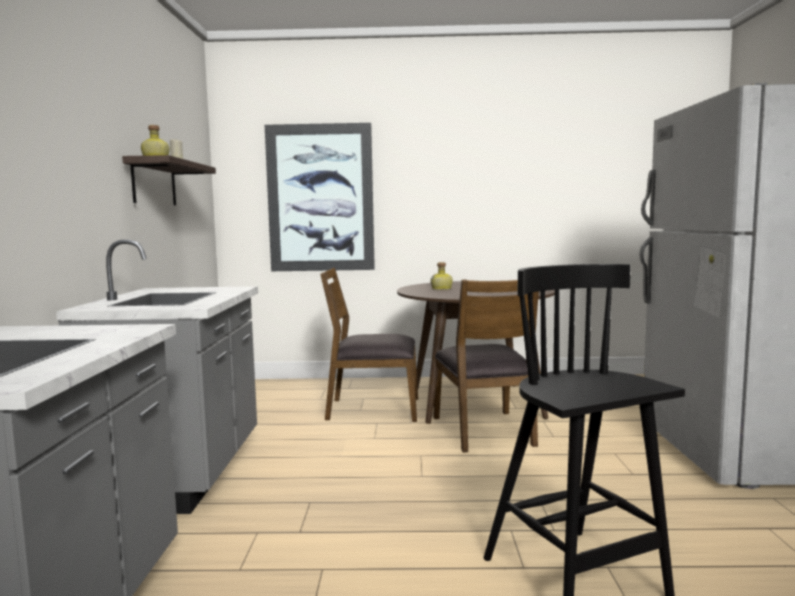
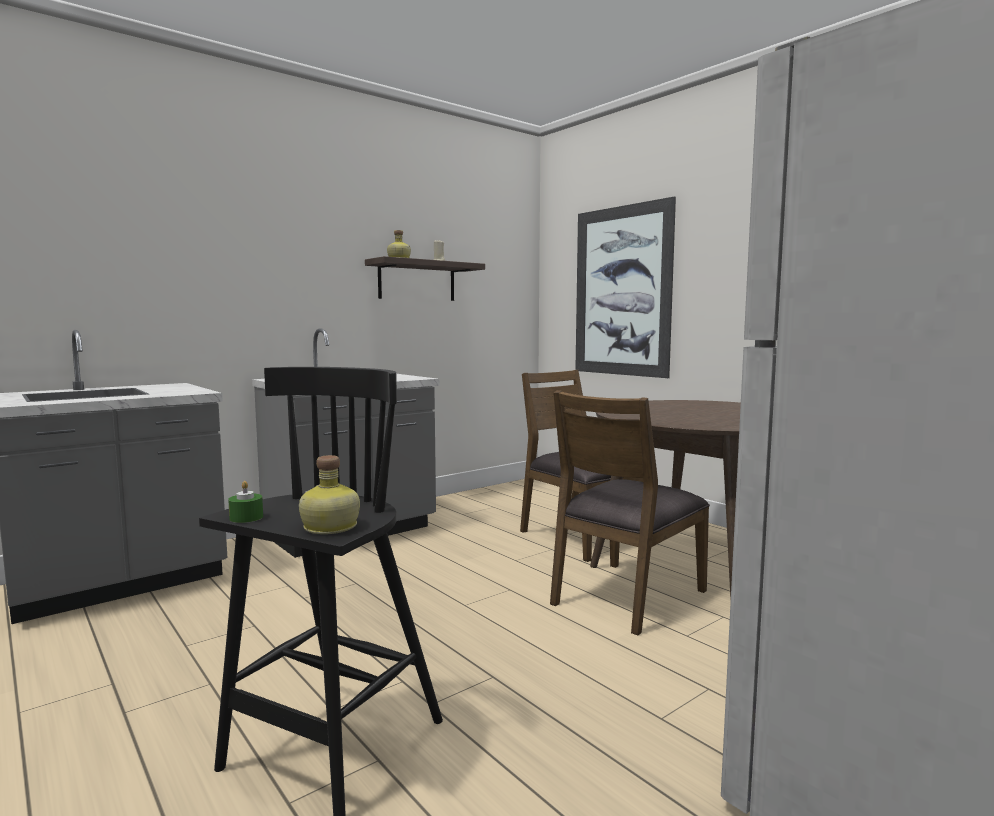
camera: 50 degrees right, 0 degrees up
bottle [431,262,453,290] -> bottle moved to [299,455,360,534]
none -> green candle [228,481,263,523]

